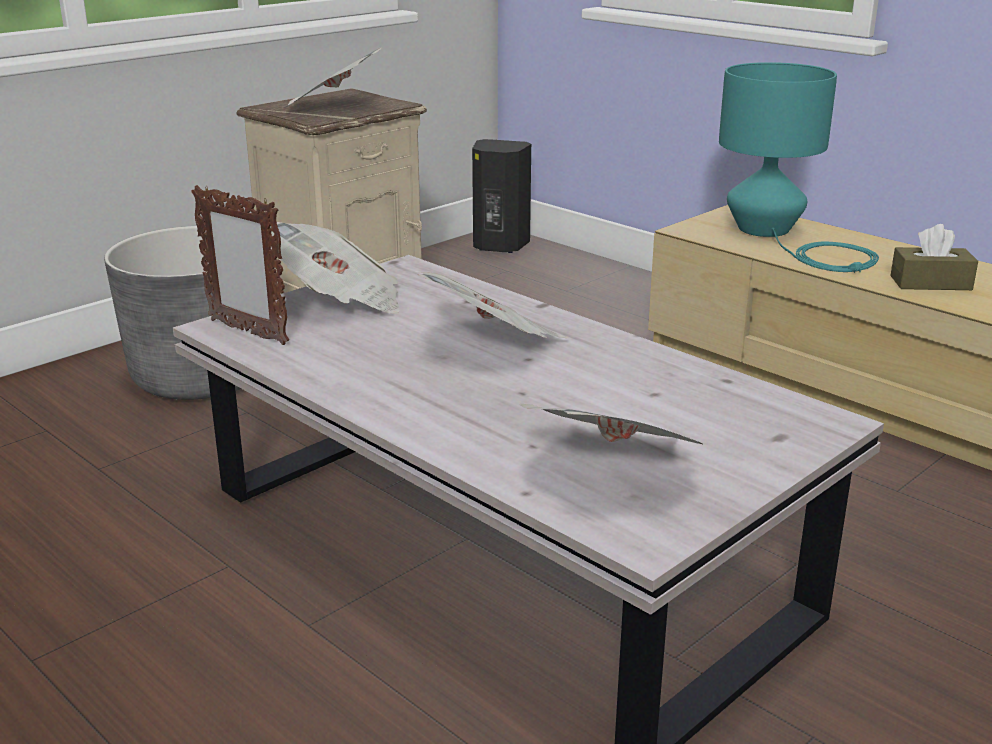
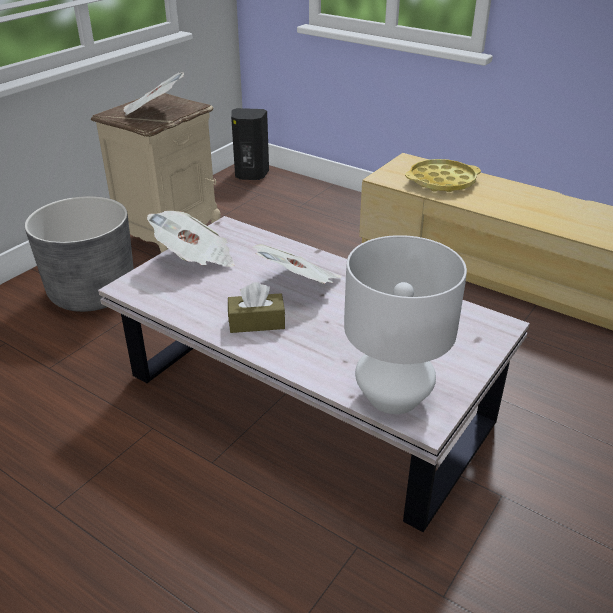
camera: 10 degrees left, 10 degrees up
picture frame [191,185,289,345] -> none
newspaper [520,404,702,444] -> white table lamp [344,235,467,414]
turquoise table lamp [719,62,879,273] -> yellow tray [405,159,481,192]
brown tissue box [890,224,978,290] -> brown tissue box moved to [228,282,285,333]

